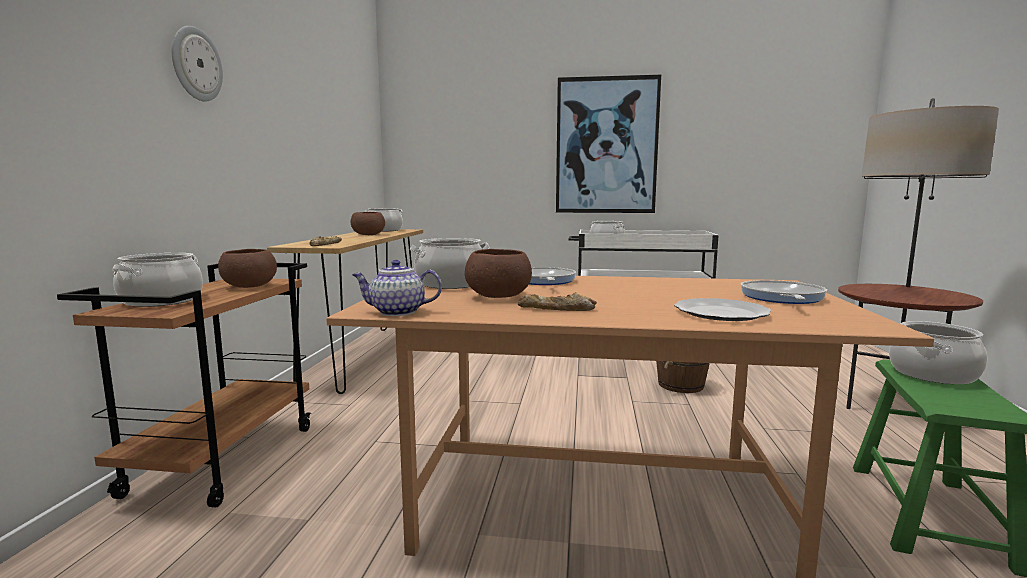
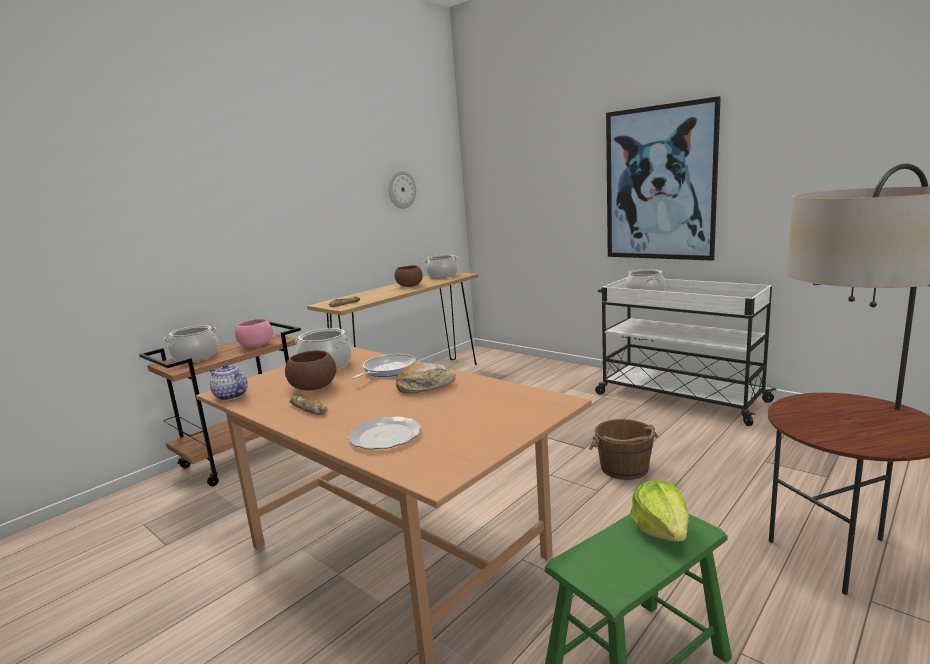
camera: 35 degrees right, 5 degrees up
wall clock [172,26,223,101] -> wall clock moved to [388,170,416,209]
brown bowl [218,249,277,288] -> pink bowl [235,319,273,347]
frying pan [741,280,827,304] -> none
cooking pot [889,321,987,384] -> lettuce [630,480,689,542]
none -> bread [396,363,456,394]

